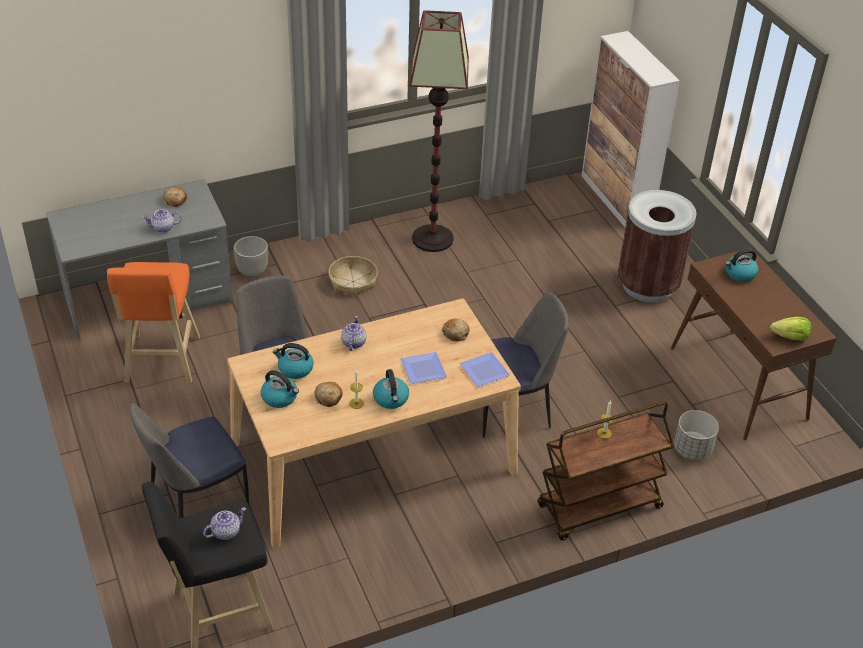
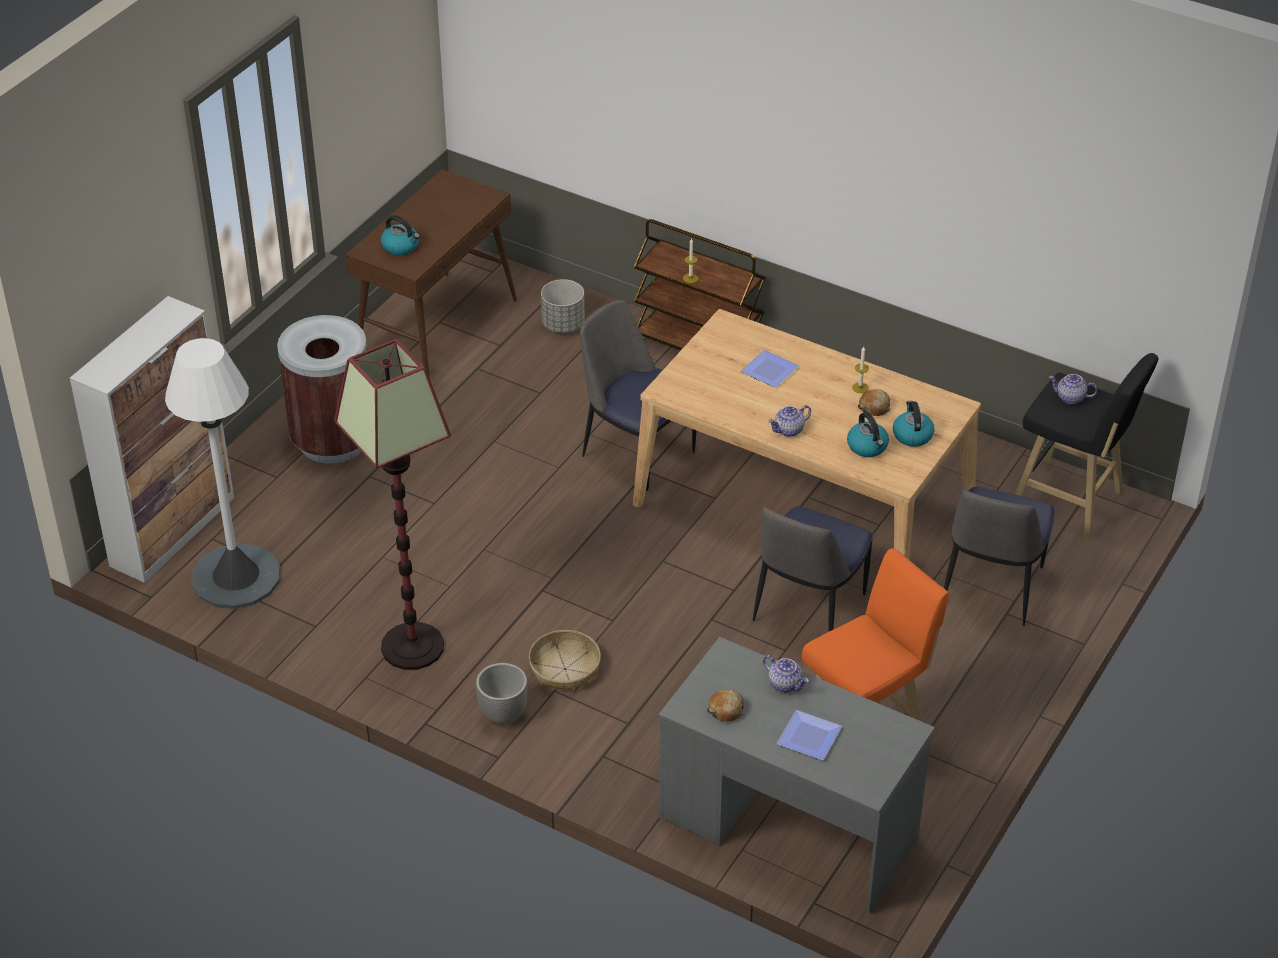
camera: 125 degrees left, 0 degrees up
chair [130,403,249,519] -> chair turned 90 degrees clockwise [944,487,1055,626]
planter [233,236,268,278] -> planter moved to [476,663,528,725]
kettle [373,369,409,409] -> none
bread [442,319,470,341] -> none
plate [459,352,510,387] -> plate moved to [777,710,842,760]
lettuce [770,317,811,341] -> none
none -> white floor lamp [165,338,280,609]

